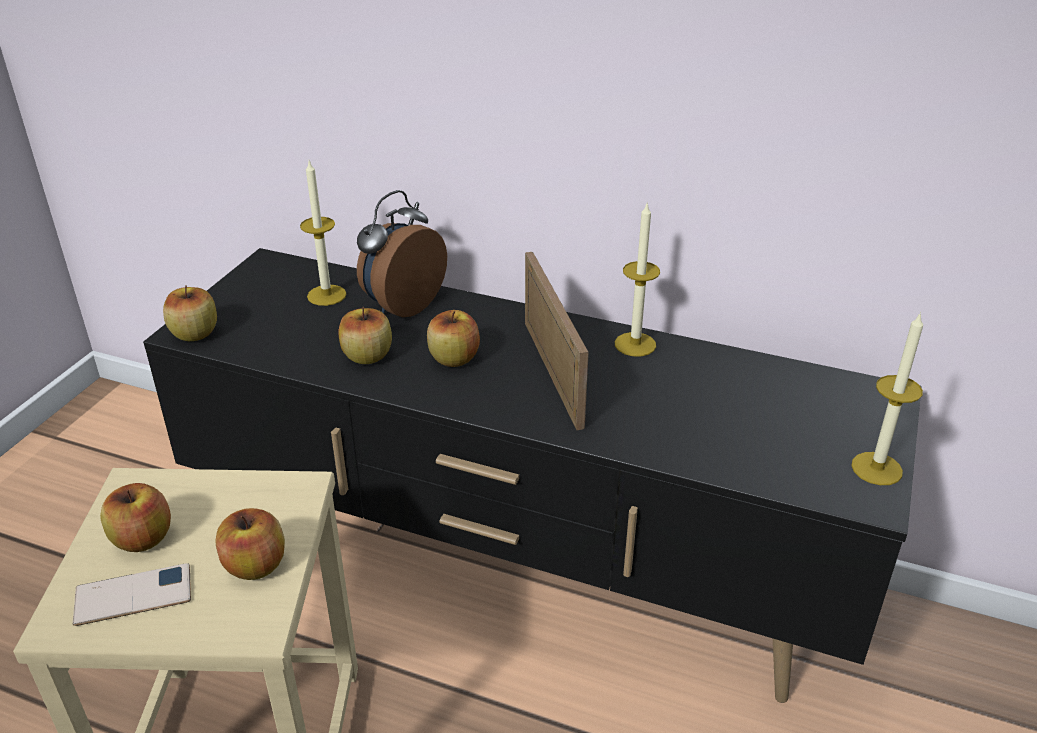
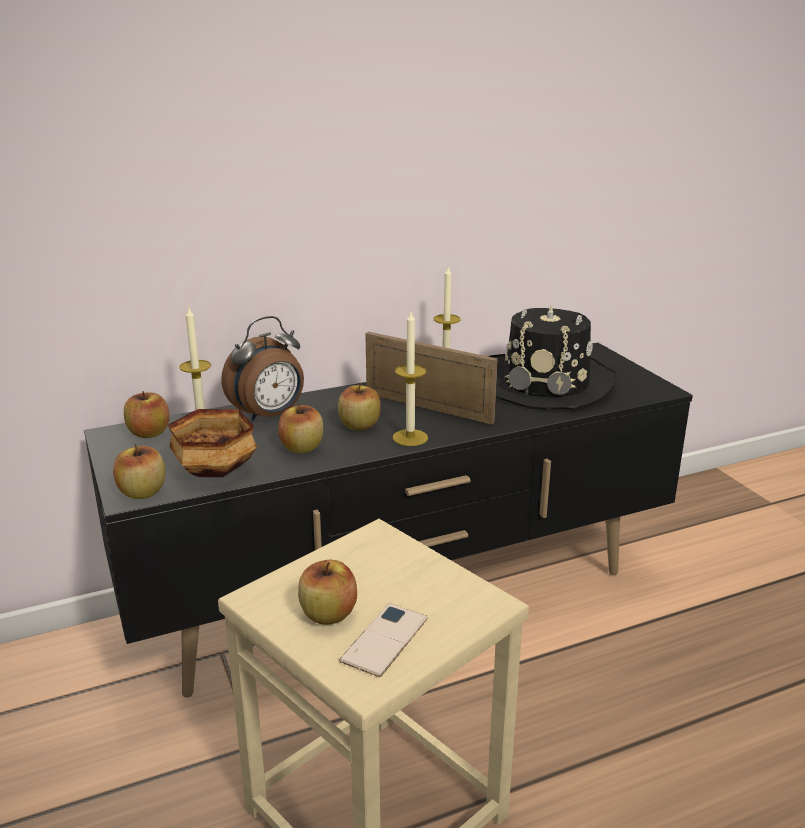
camera: 45 degrees left, 10 degrees down
apple [216,508,285,580] -> apple moved to [124,391,169,438]
alarm clock [357,190,447,317] -> alarm clock turned 120 degrees counterclockwise [221,316,304,423]
candle [852,312,923,485] -> candle moved to [393,312,428,446]
none -> bowl [168,409,257,477]
none -> black hat [488,306,617,410]

